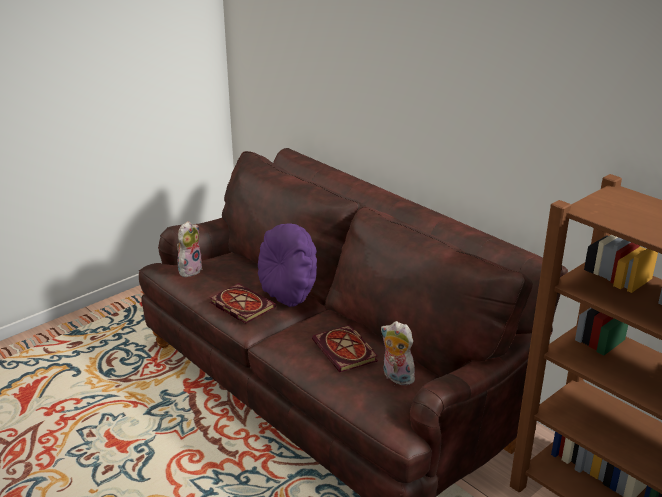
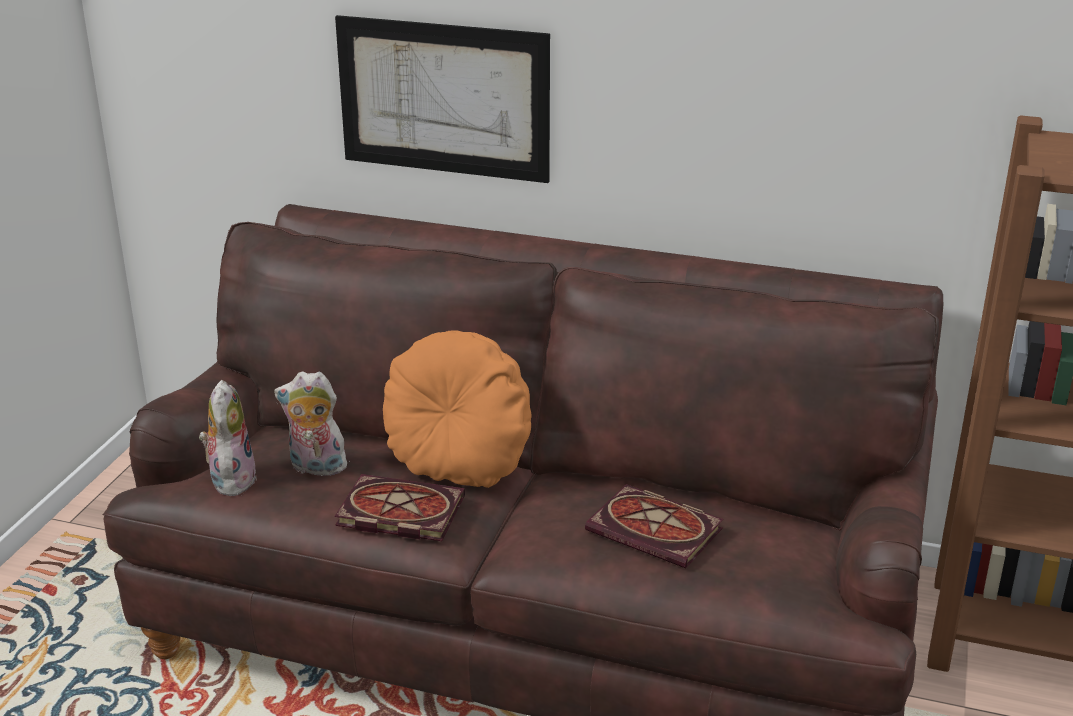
camera: 30 degrees left, 0 degrees up
purple pillow [258,223,317,307] -> orange pillow [383,330,532,488]
plush toy [381,321,415,386] -> plush toy moved to [274,371,353,476]
none -> picture [335,15,550,183]

